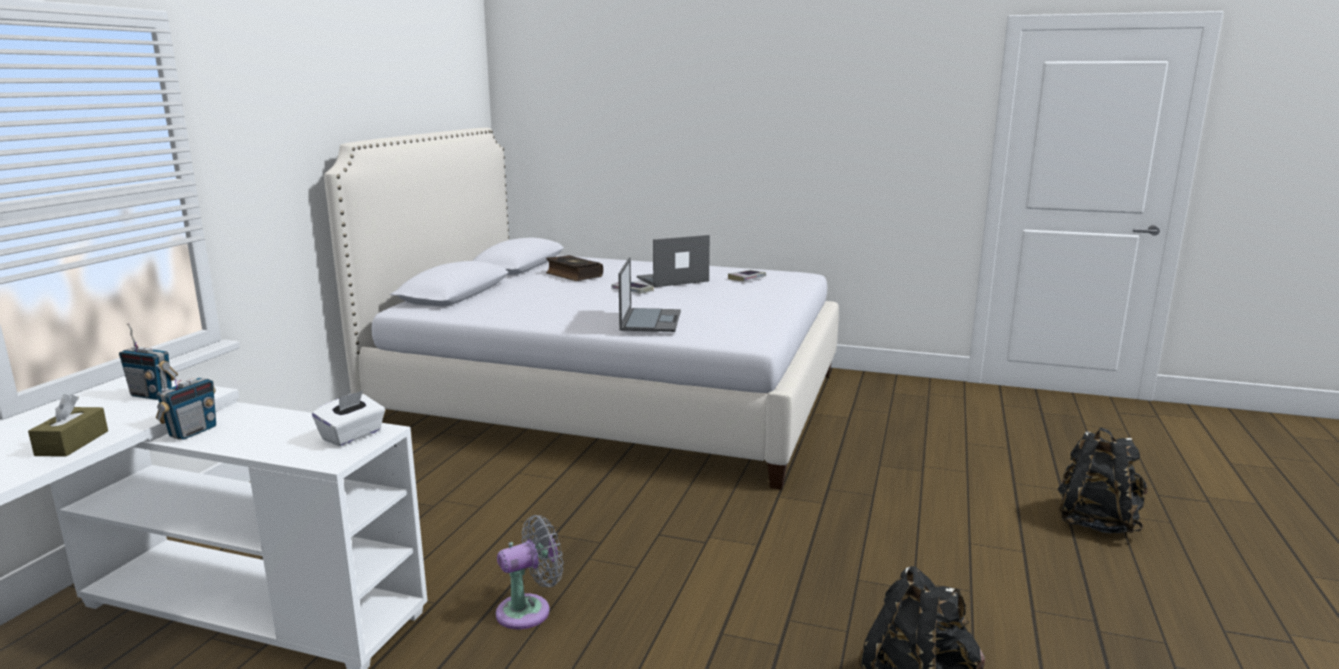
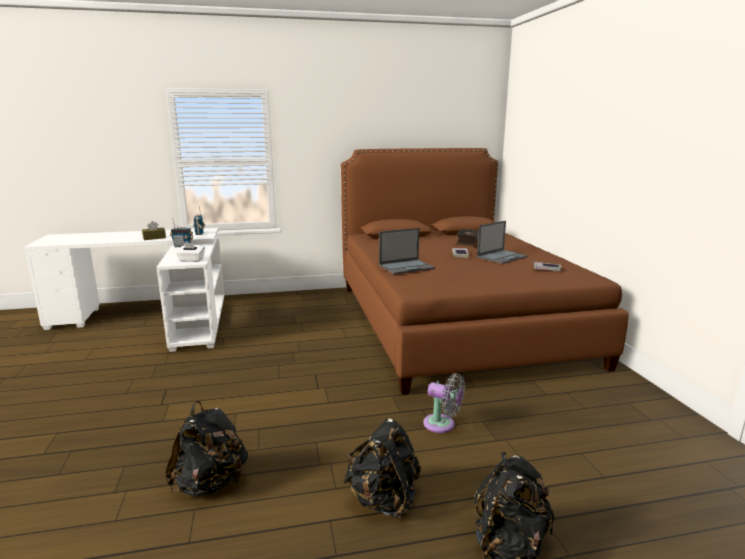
camera: 60 degrees right, 0 degrees up
white bed [324,128,839,490] -> brown bed [341,148,628,395]
grey fan [496,515,563,629] -> grey fan moved to [423,374,465,433]
laptop [637,235,710,287] -> laptop turned 105 degrees clockwise [477,221,528,264]
none -> black backpack [343,418,421,519]

